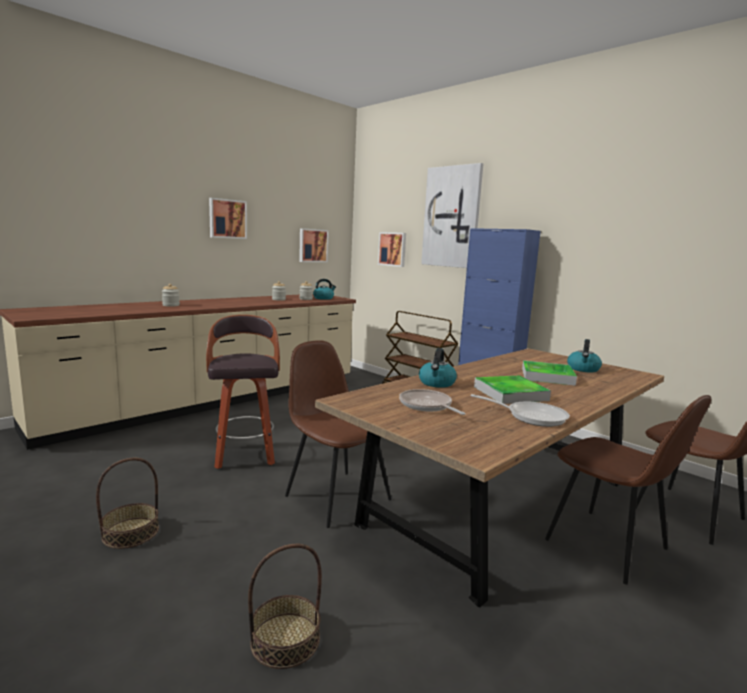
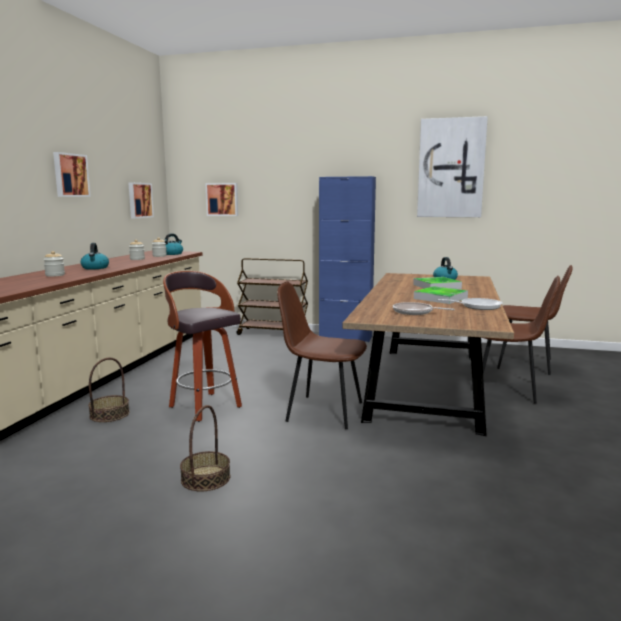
camera: 30 degrees left, 0 degrees up
basket [248,544,322,669] -> basket moved to [88,358,130,422]
kettle [419,348,457,388] -> kettle moved to [81,243,109,269]
picture [421,163,483,268] -> picture moved to [417,116,488,217]

